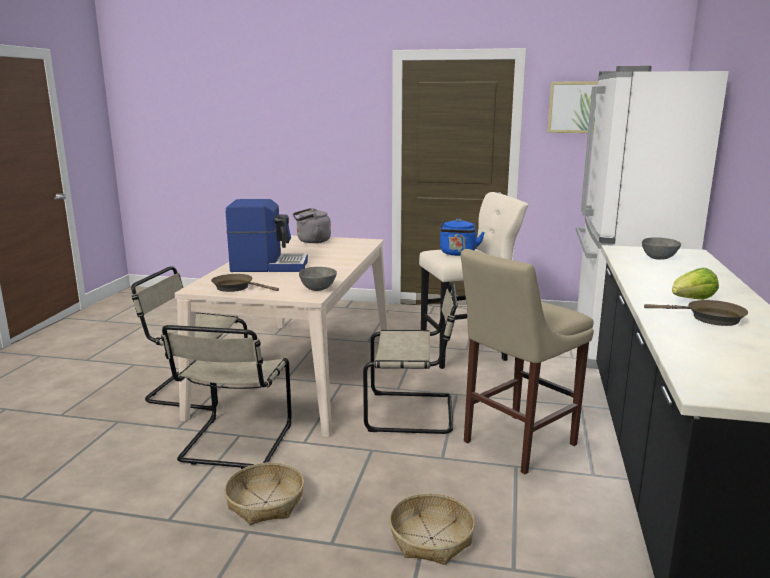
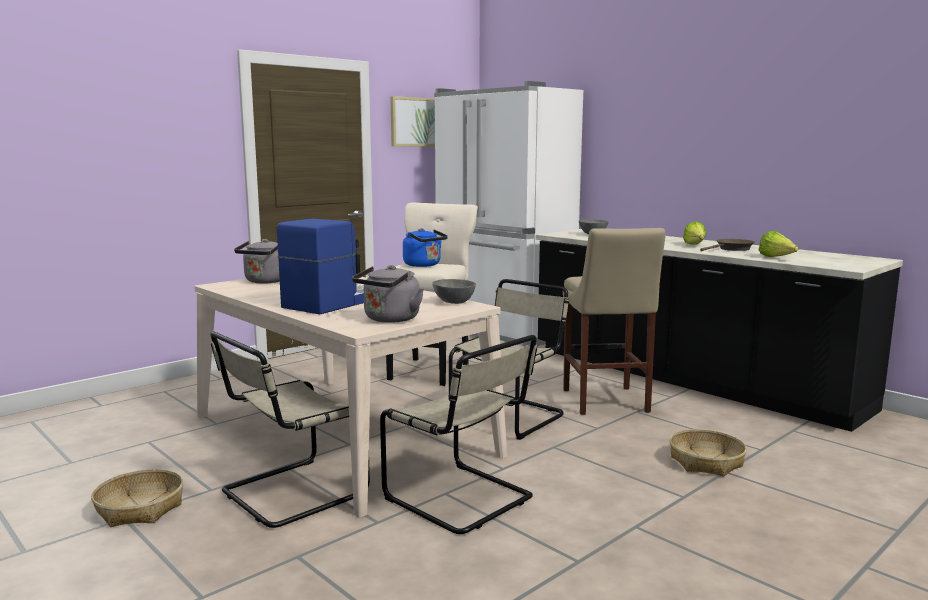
camera: 55 degrees left, 5 degrees down
brown frying pan [211,274,279,292] -> grey kettle [352,265,424,323]
basket [224,462,304,525] -> basket moved to [91,469,183,527]
none -> lettuce [759,231,798,257]

